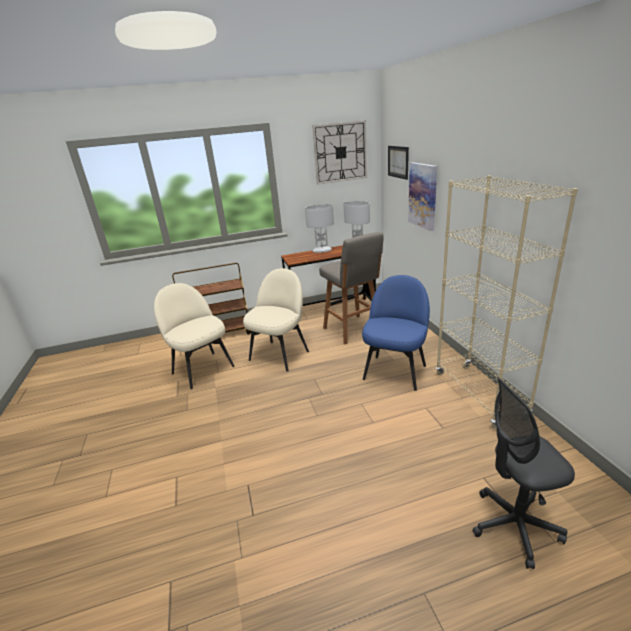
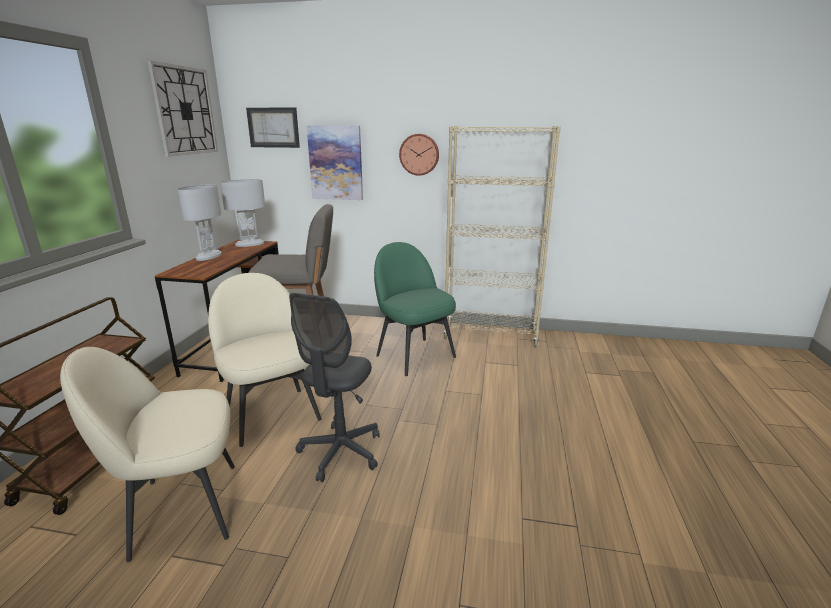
camera: 65 degrees left, 5 degrees down
blue chair [362,275,430,391] -> green chair [374,242,456,376]
grey office chair [472,378,575,569] -> grey office chair moved to [289,293,380,482]
none -> wall clock [399,134,439,176]

